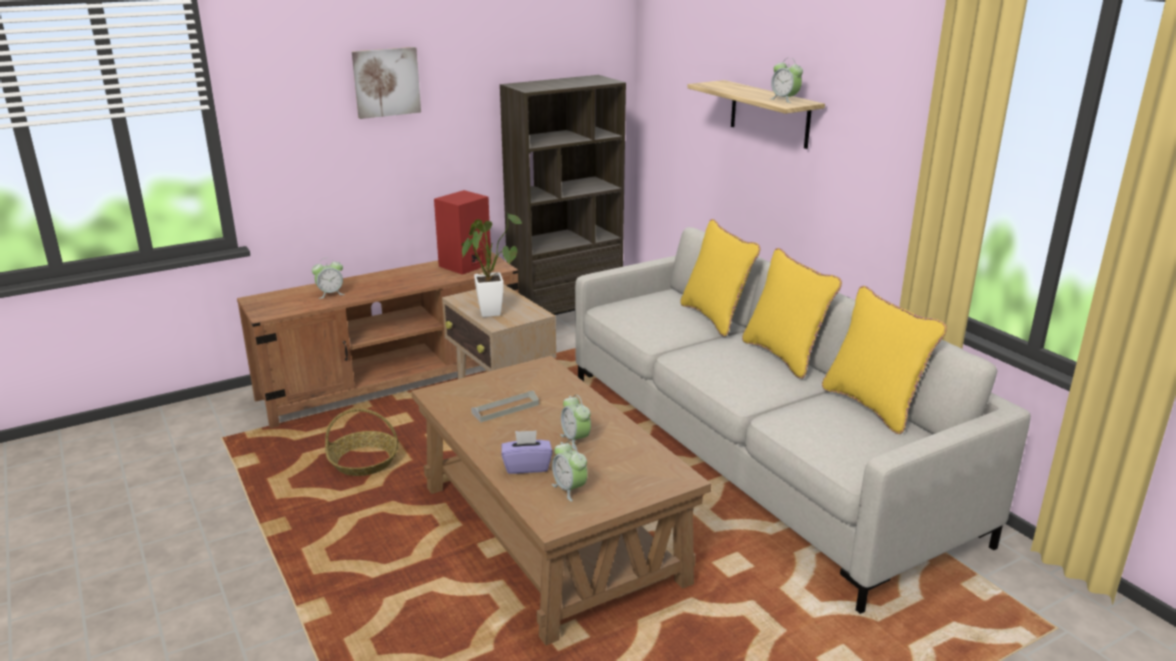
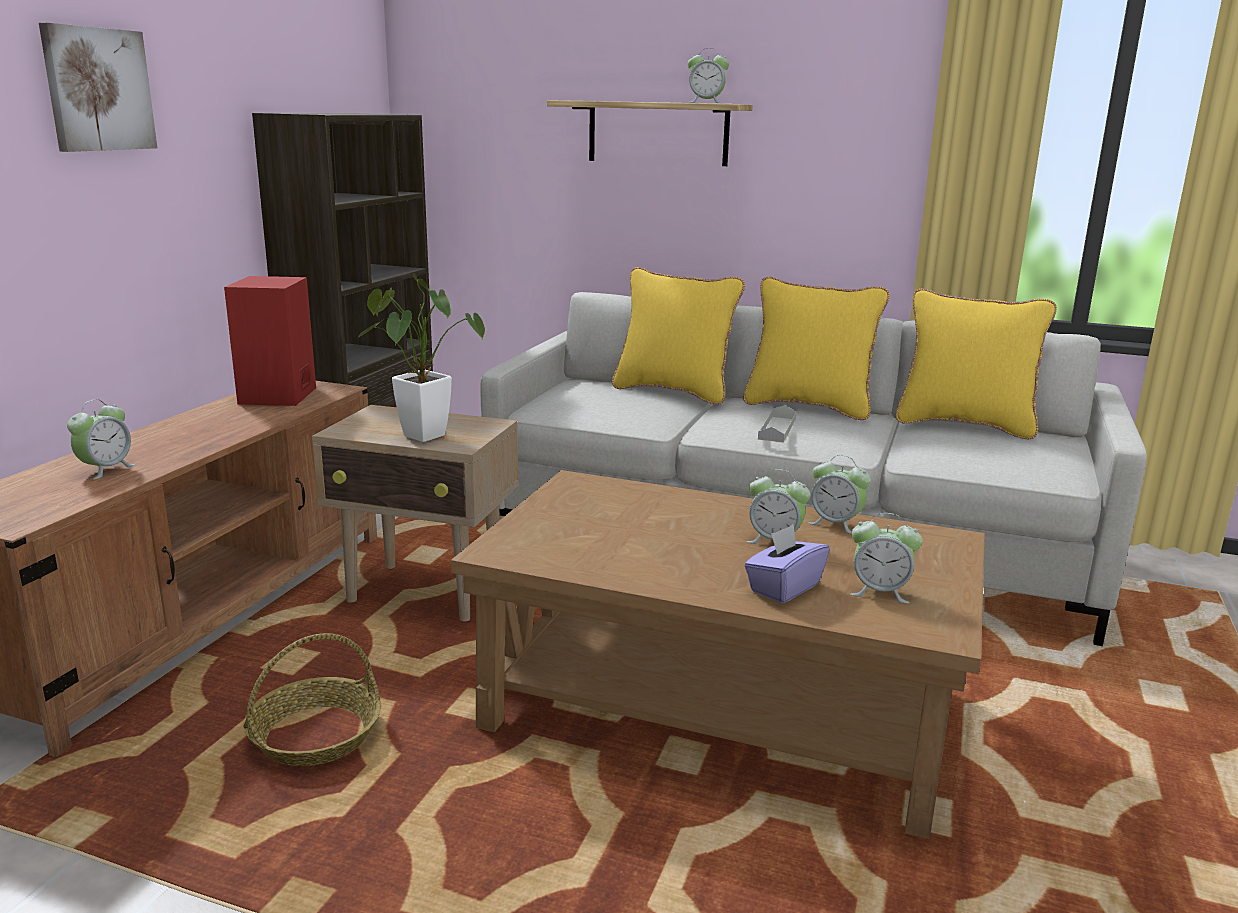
camera: 40 degrees left, 5 degrees down
grey tray [471,391,539,422] -> grey tray moved to [758,405,796,443]
none -> alarm clock [808,455,871,534]

